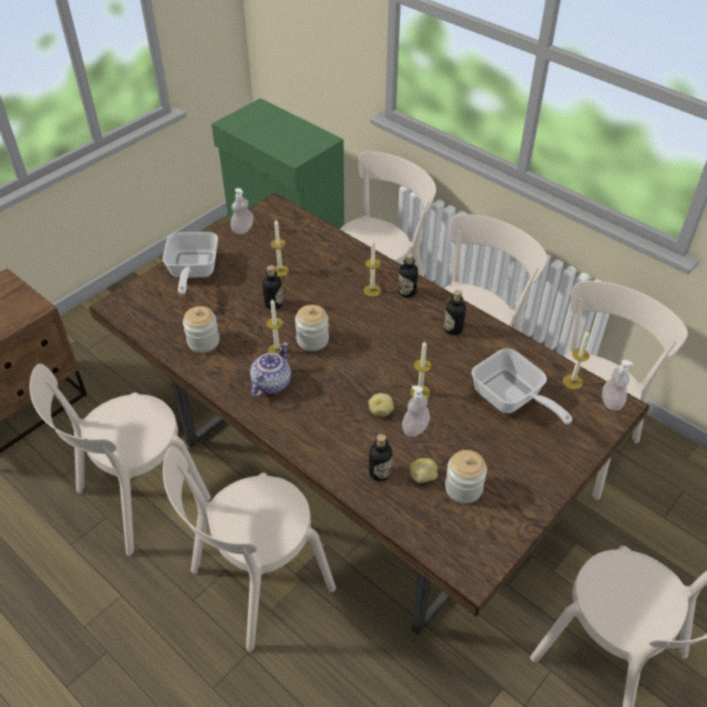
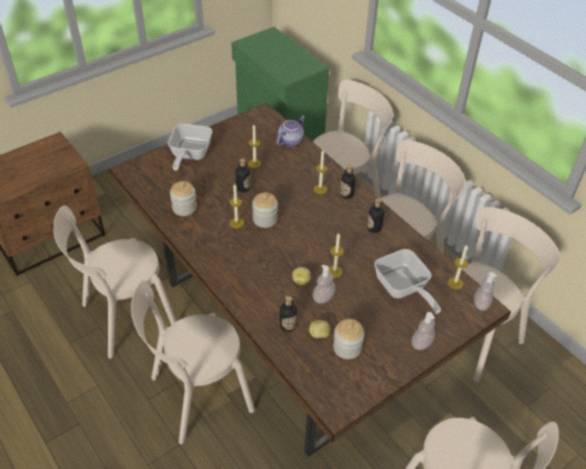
camera: 10 degrees right, 0 degrees up
soap dispenser [230,188,254,234] -> soap dispenser moved to [412,312,435,350]
teapot [250,342,291,398] -> teapot moved to [277,116,305,147]

